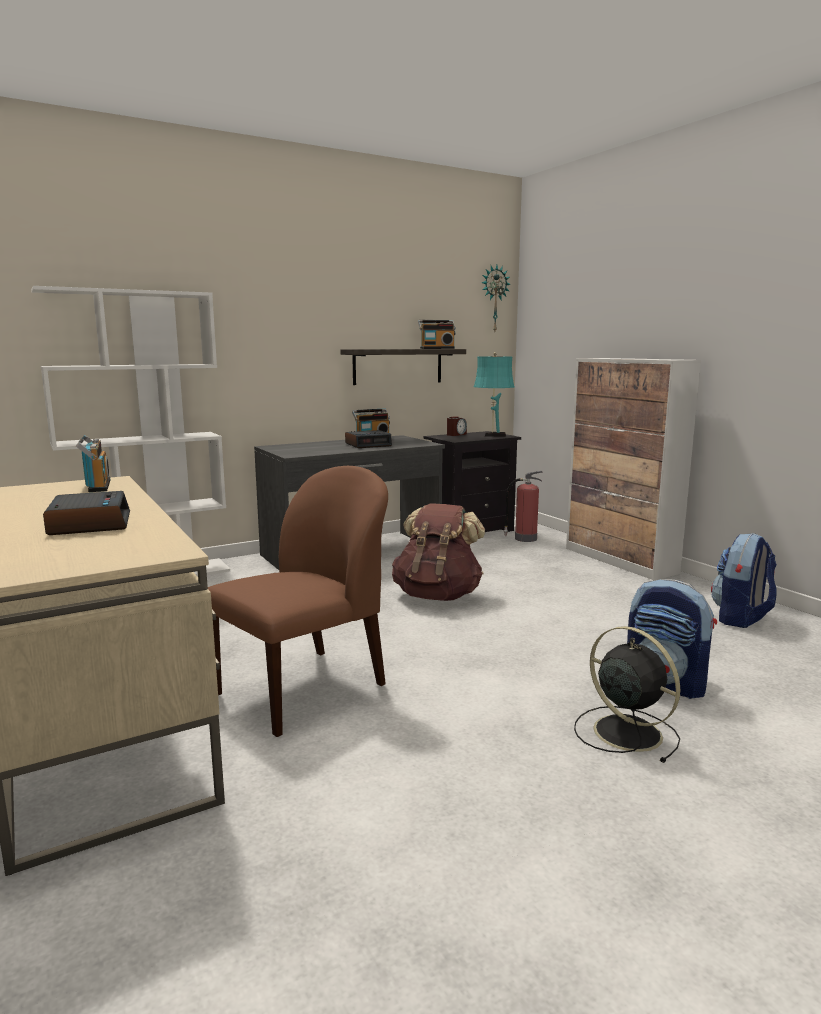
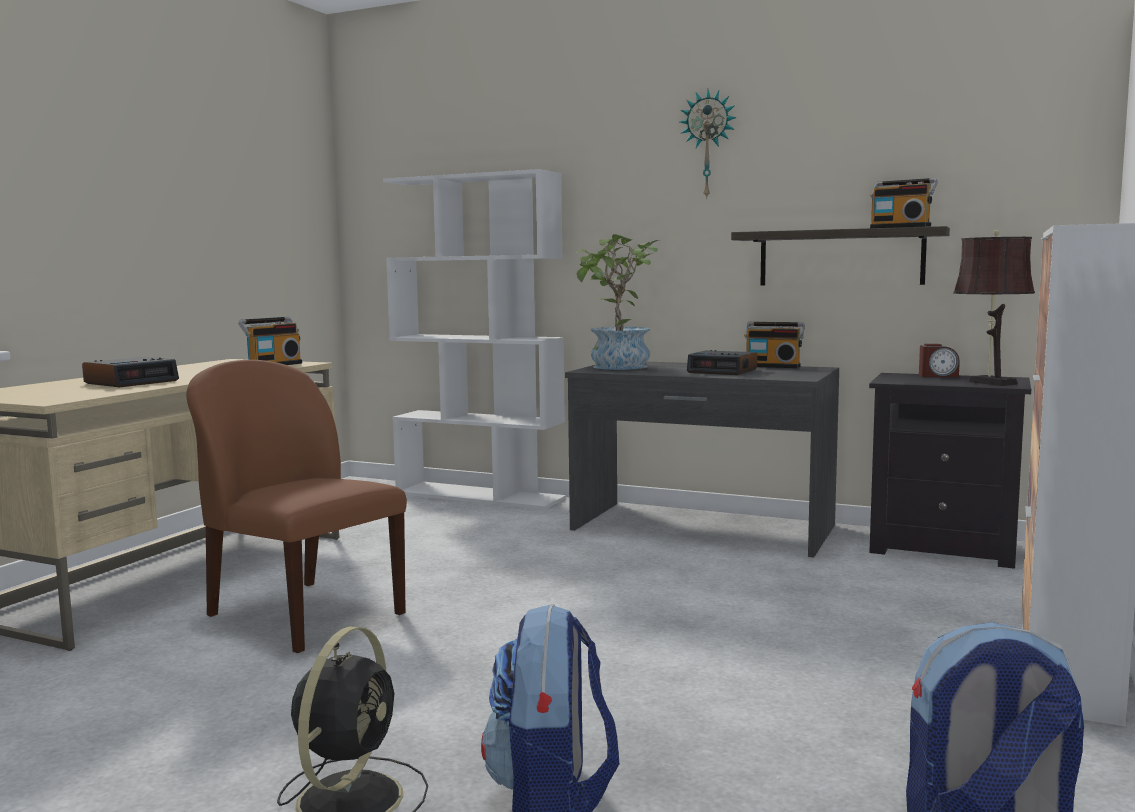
camera: 55 degrees right, 5 degrees down
brown chair [208,466,388,737] -> brown chair turned 150 degrees counterclockwise [186,360,407,653]
brown backpack [392,503,485,601] -> none
turquoise table lamp [474,352,515,437] -> brown table lamp [953,230,1035,386]
wall clock [481,265,510,331] -> wall clock moved to [680,89,737,200]
fire extinguisher [503,471,542,542] -> none
none -> potted plant [576,234,659,370]

